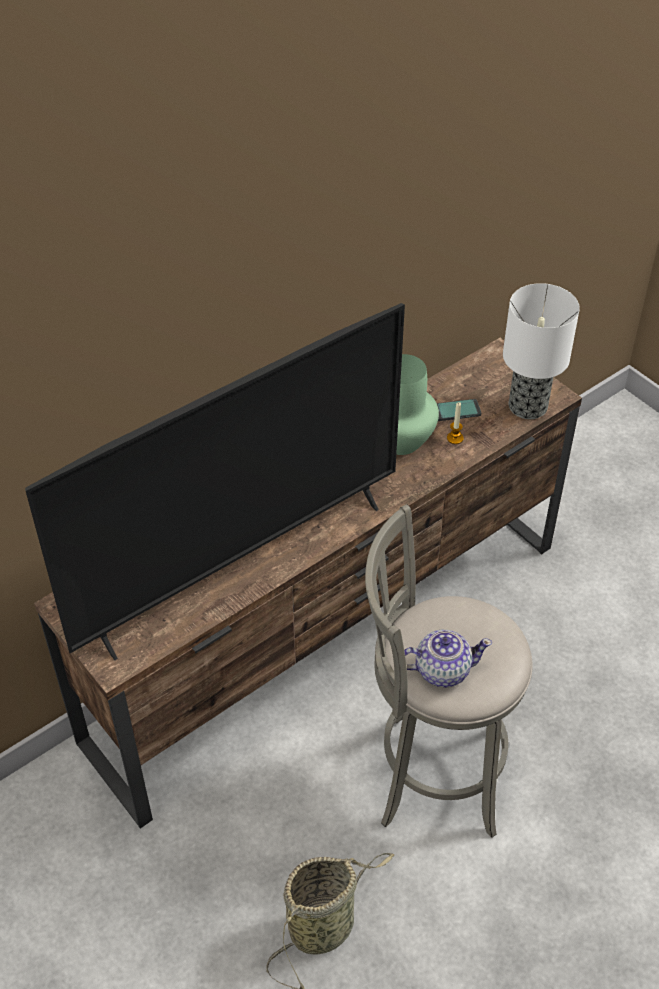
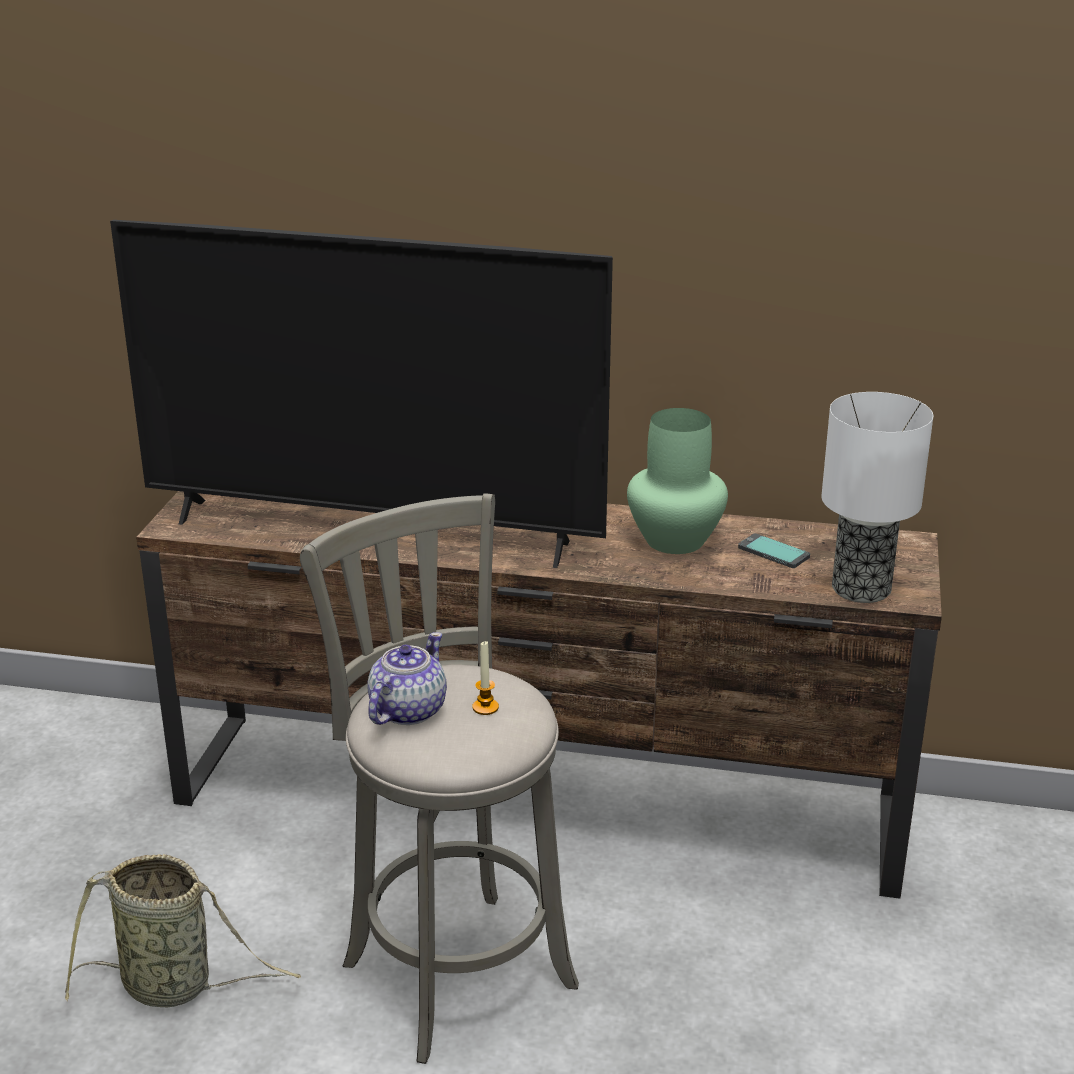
camera: 50 degrees right, 20 degrees down
teapot [404,630,492,687] -> teapot turned 105 degrees counterclockwise [367,632,447,725]
candle [447,402,464,444] -> candle moved to [472,641,499,715]

